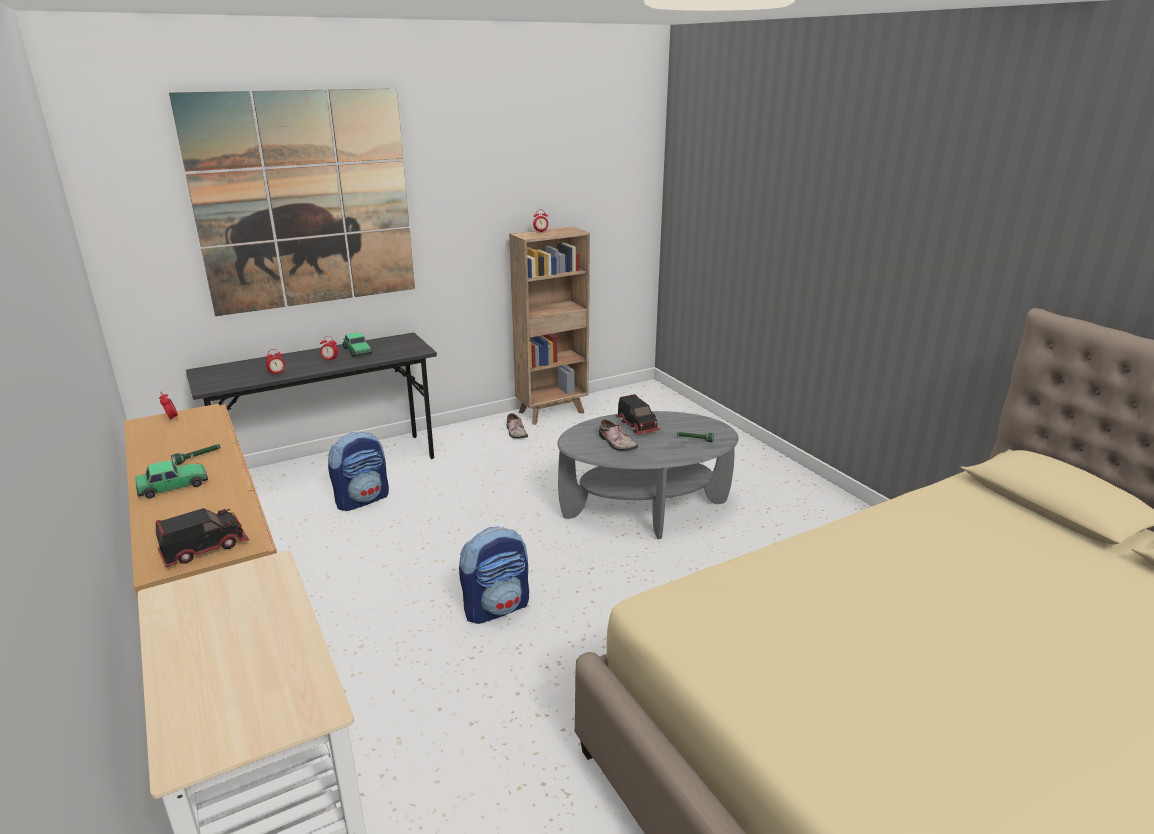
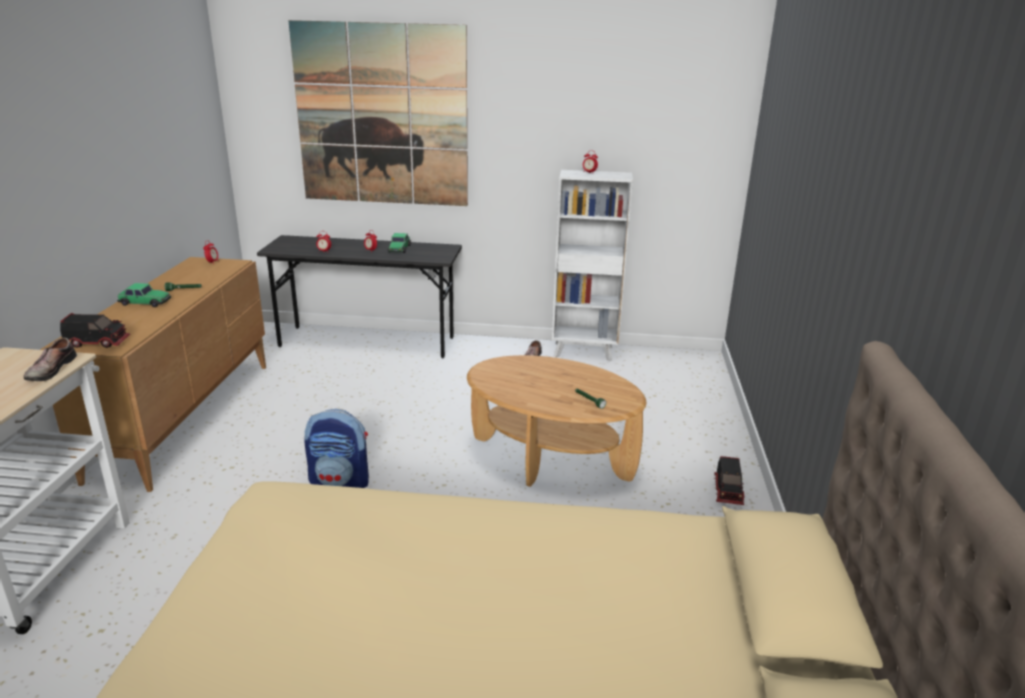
camera: 35 degrees right, 0 degrees up
backpack [328,431,389,511] -> none
brown bookcase [509,226,590,425] -> white bookcase [552,170,633,361]
grey coffee table [557,411,738,539] -> brown coffee table [467,355,646,487]
shoe [599,419,638,451] -> shoe moved to [24,337,77,381]
toy truck [616,394,660,435] -> toy truck moved to [714,456,744,505]

